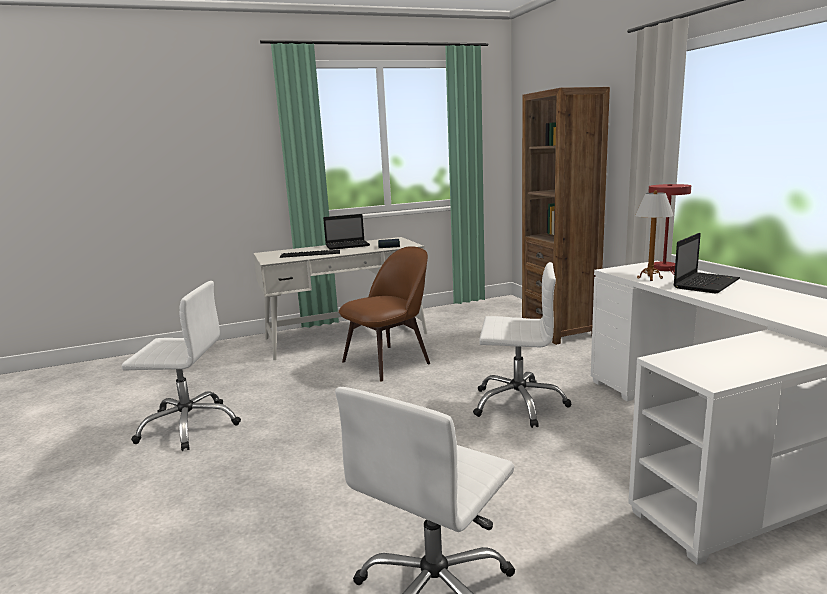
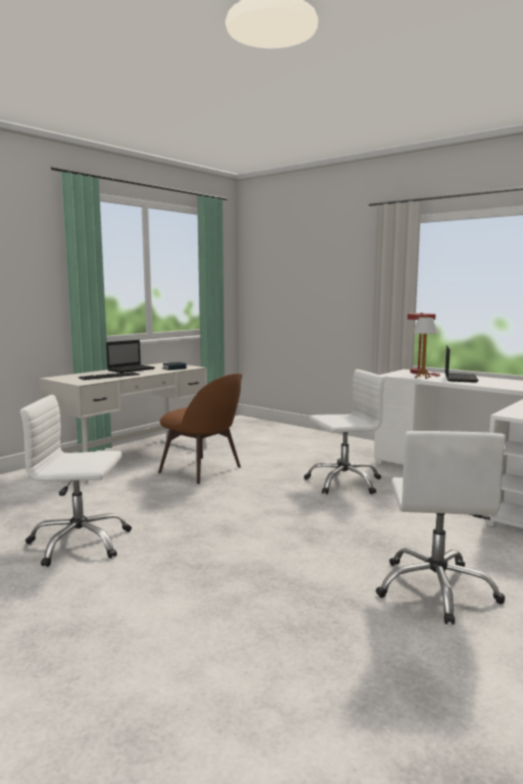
camera: 30 degrees left, 5 degrees down
white office chair [122,281,241,451] -> white office chair turned 150 degrees counterclockwise [20,395,132,567]
brown chair [339,246,430,381] -> brown chair turned 105 degrees clockwise [158,373,242,484]
brown bookcase [522,87,610,345] -> none

